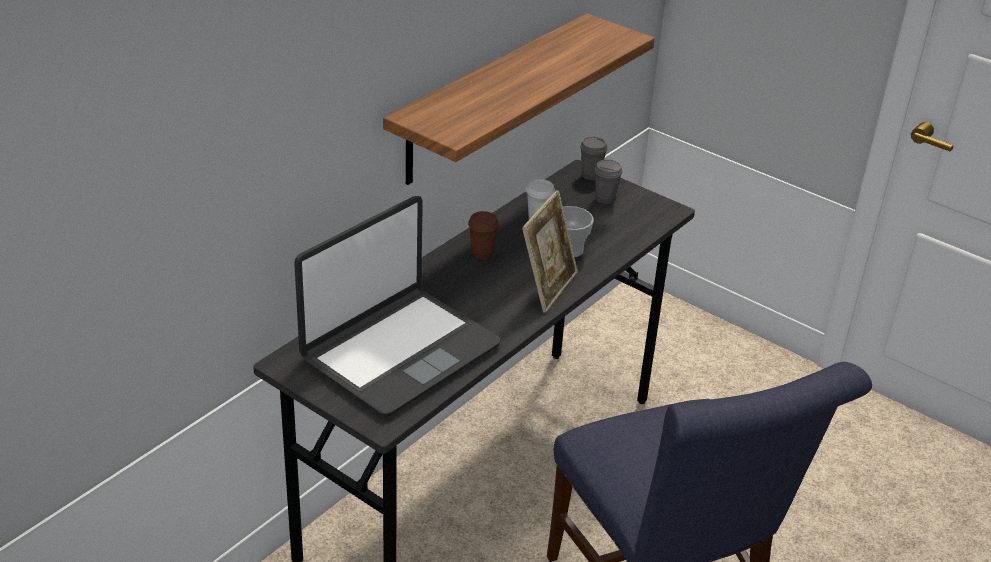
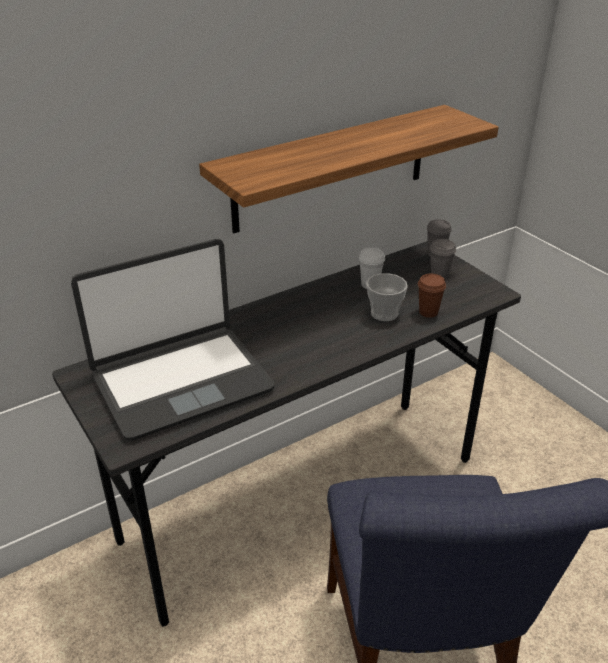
camera: 20 degrees right, 0 degrees up
brown cup [468,211,499,259] -> brown cup moved to [418,274,446,318]
picture frame [522,190,578,313] -> none

